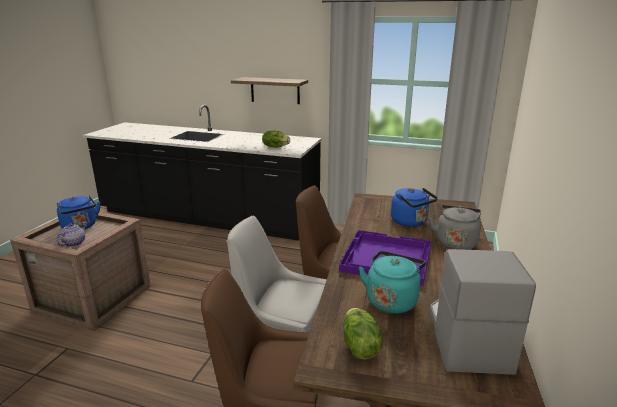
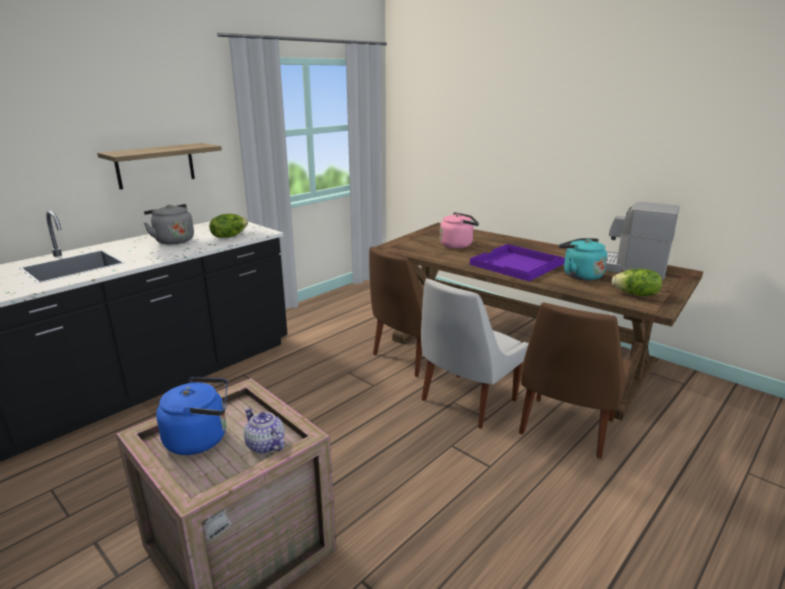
camera: 65 degrees left, 0 degrees up
blue kettle [391,188,438,227] -> pink kettle [440,212,479,249]
grey kettle [429,205,481,250] -> grey kettle moved to [144,204,194,245]

